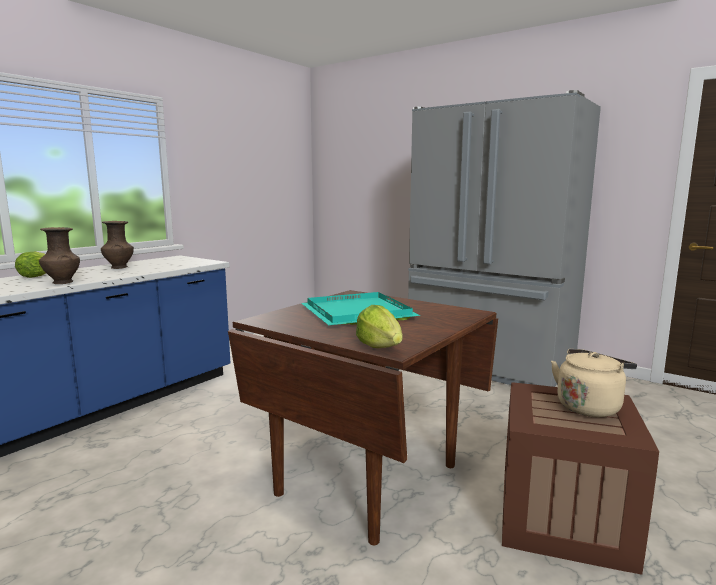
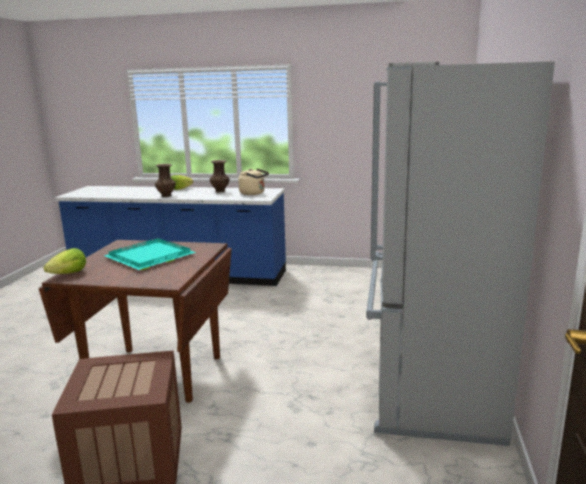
camera: 65 degrees right, 5 degrees up
beige kettle [551,349,637,417] -> beige kettle moved to [238,169,269,195]

